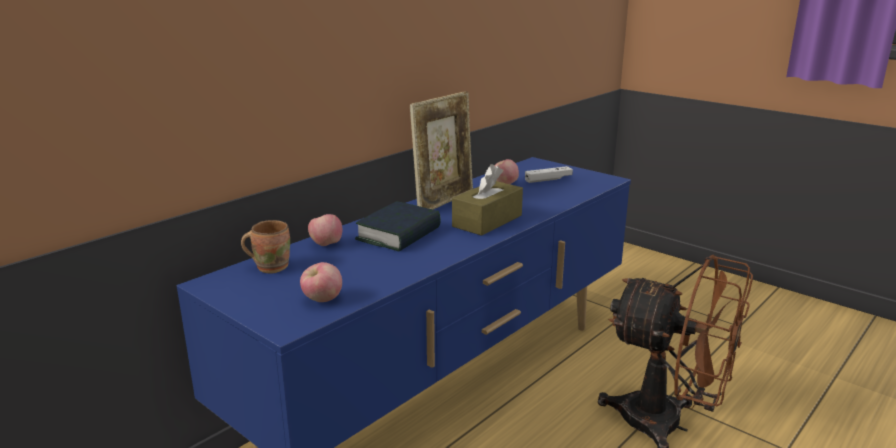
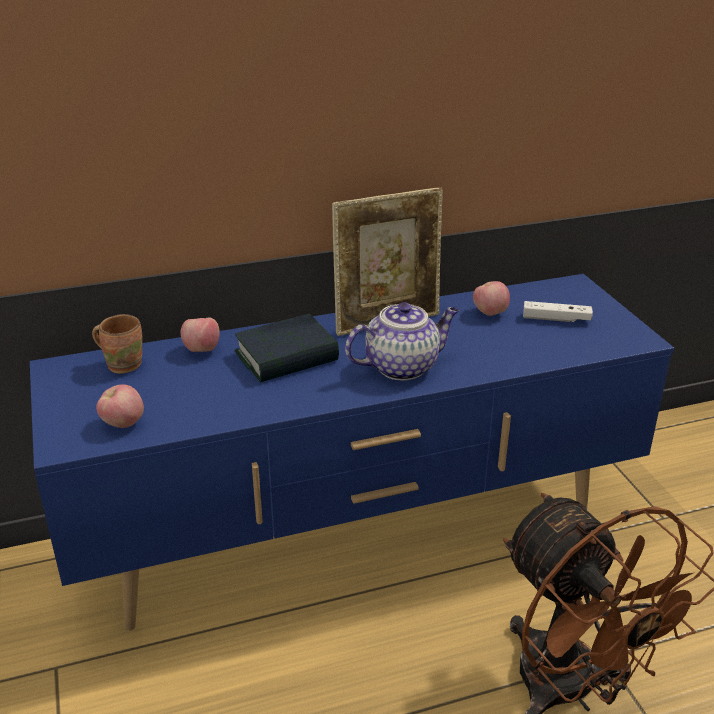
camera: 30 degrees right, 10 degrees up
brown tissue box [452,164,523,236] -> teapot [345,302,459,380]

